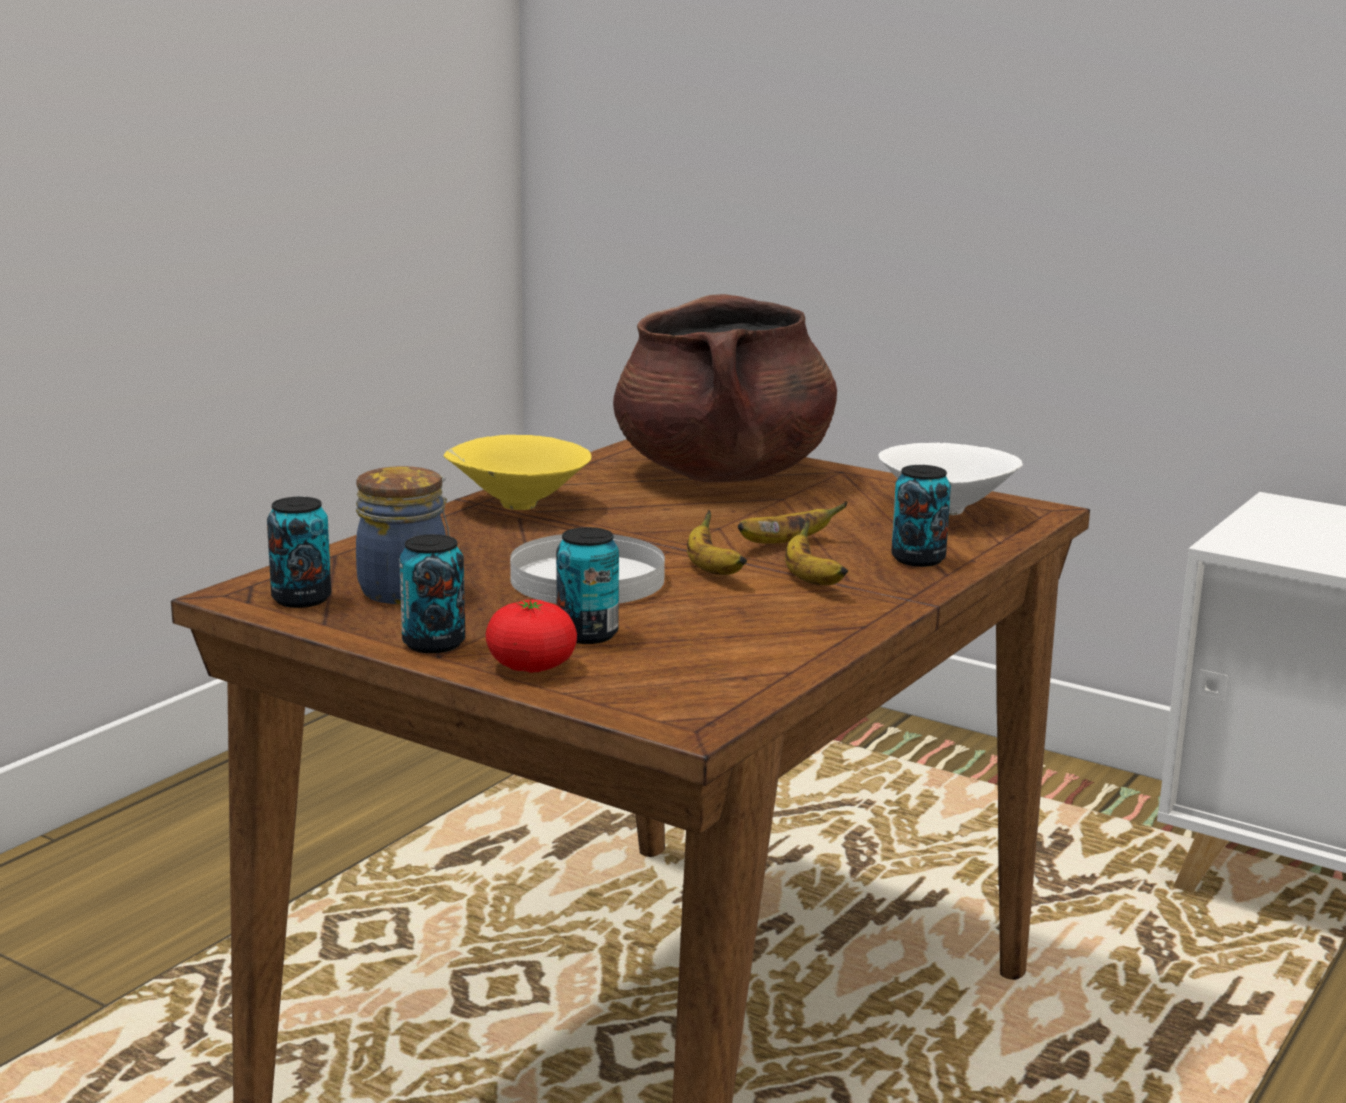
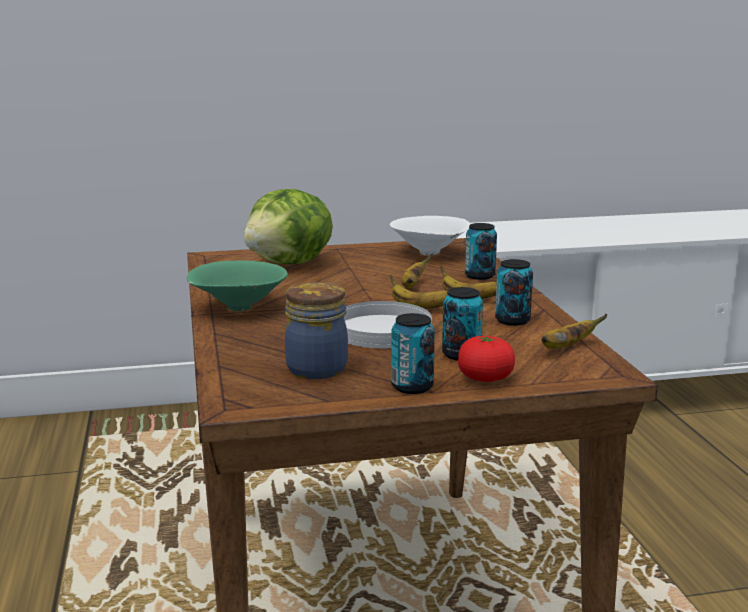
camera: 45 degrees left, 0 degrees up
can [267,497,331,608] -> can moved to [495,259,533,326]
yellow bowl [444,435,592,510] -> green bowl [187,261,288,311]
brown cooking pot [613,294,837,482] -> lettuce [243,189,333,264]
none -> banana [541,314,607,349]

